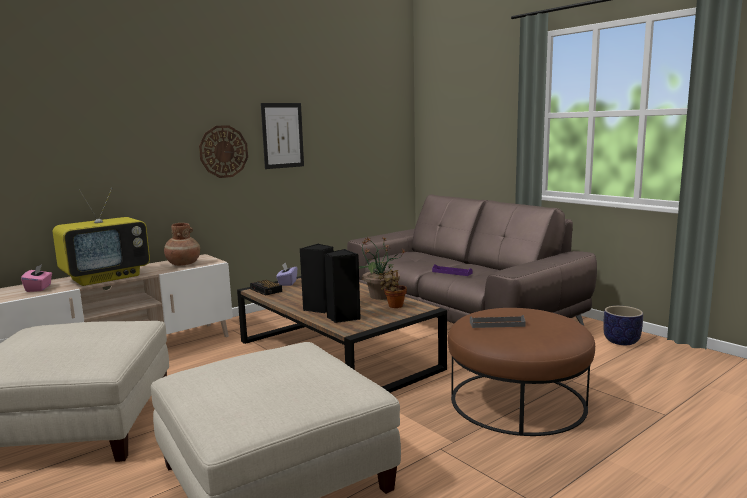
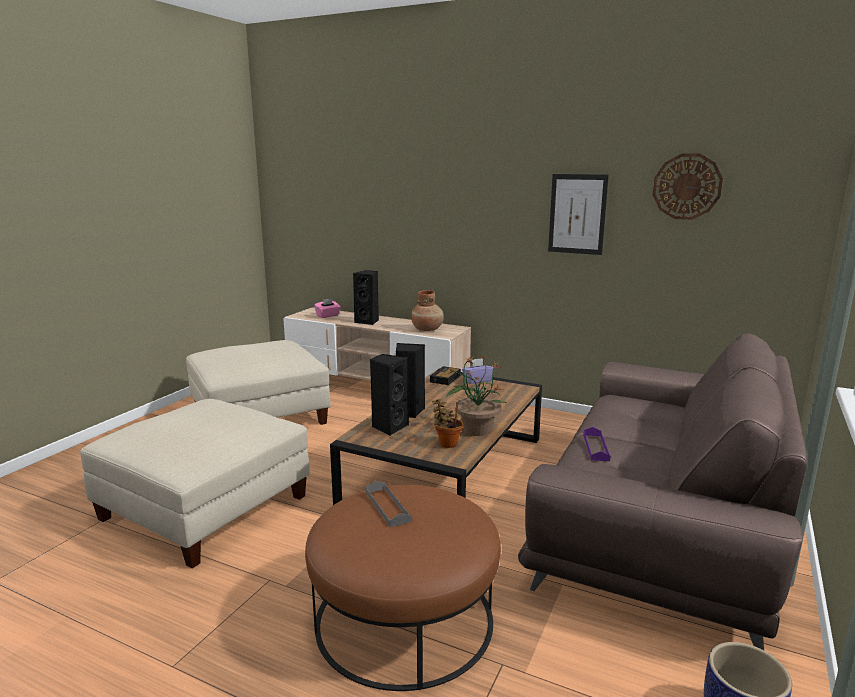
camera: 65 degrees right, 5 degrees up
television [53,188,150,286] -> black speaker [353,270,379,325]
wall clock [199,125,248,178] -> wall clock moved to [653,154,723,220]

